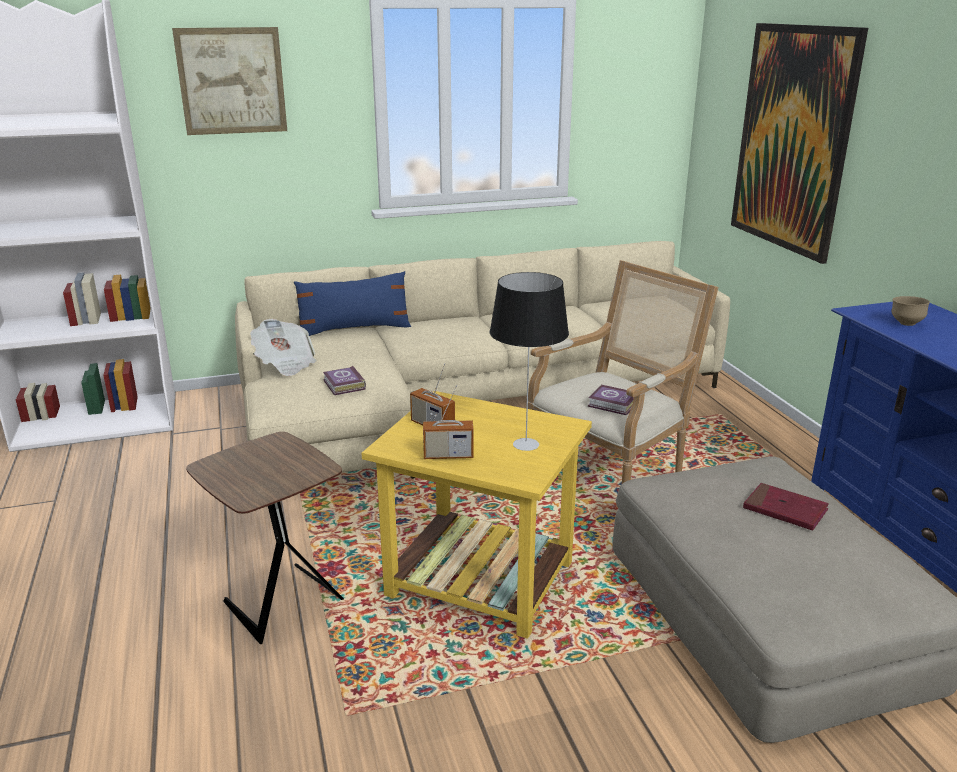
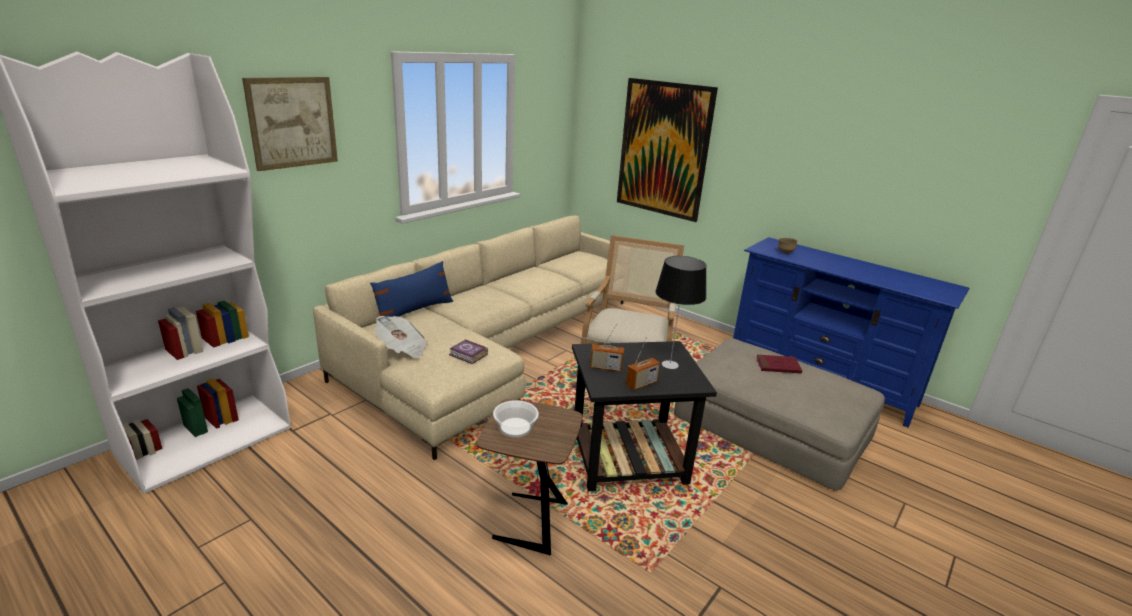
camera: 35 degrees left, 0 degrees up
yellow side table [361,391,592,639] -> black side table [572,341,717,491]
book [588,385,634,415] -> none
none -> bowl [493,400,539,437]

